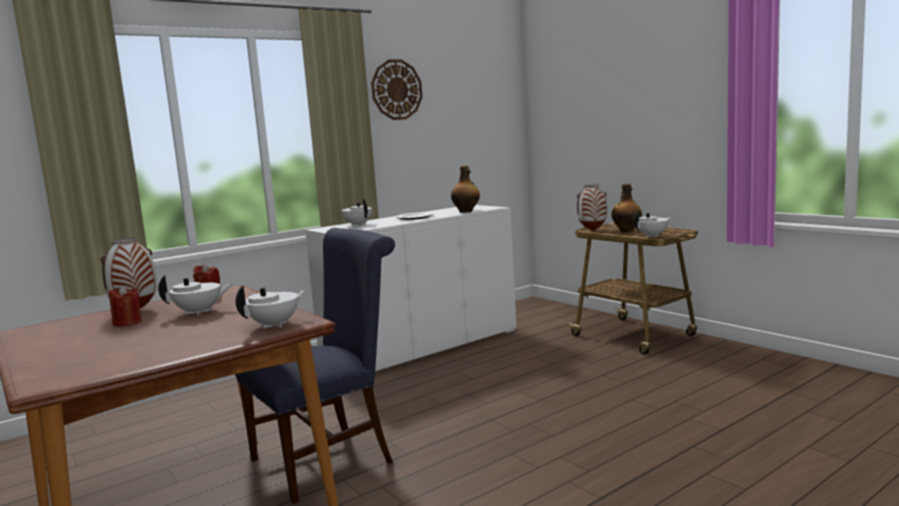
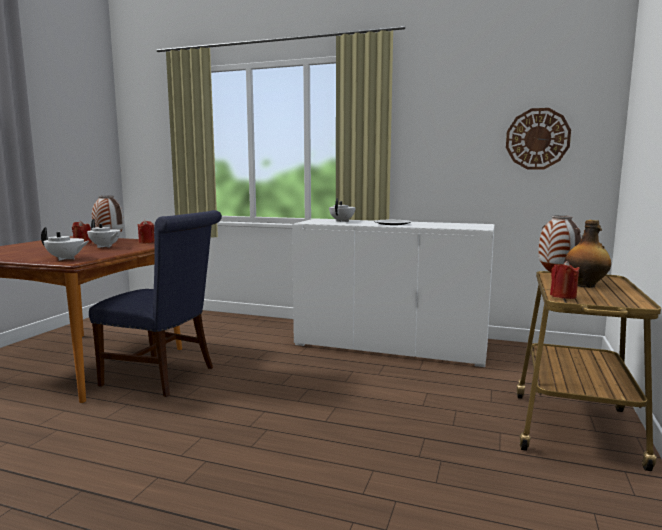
camera: 55 degrees right, 0 degrees up
wall clock [371,59,422,120] -> wall clock moved to [506,108,571,169]
bottle [451,166,480,213] -> none
white teapot [633,210,671,237] -> red candle [550,261,580,299]

